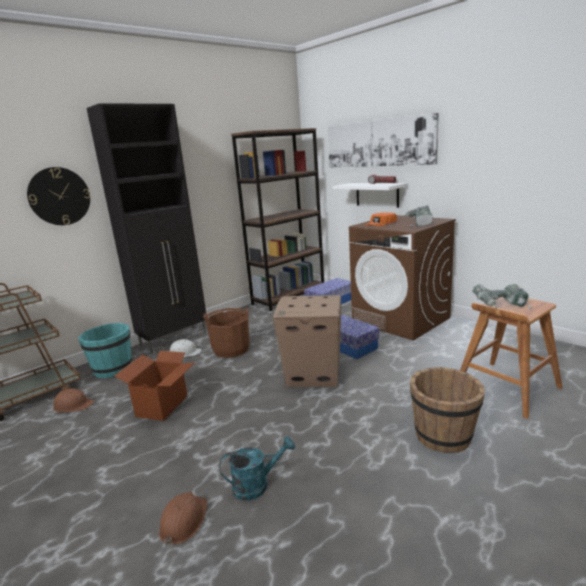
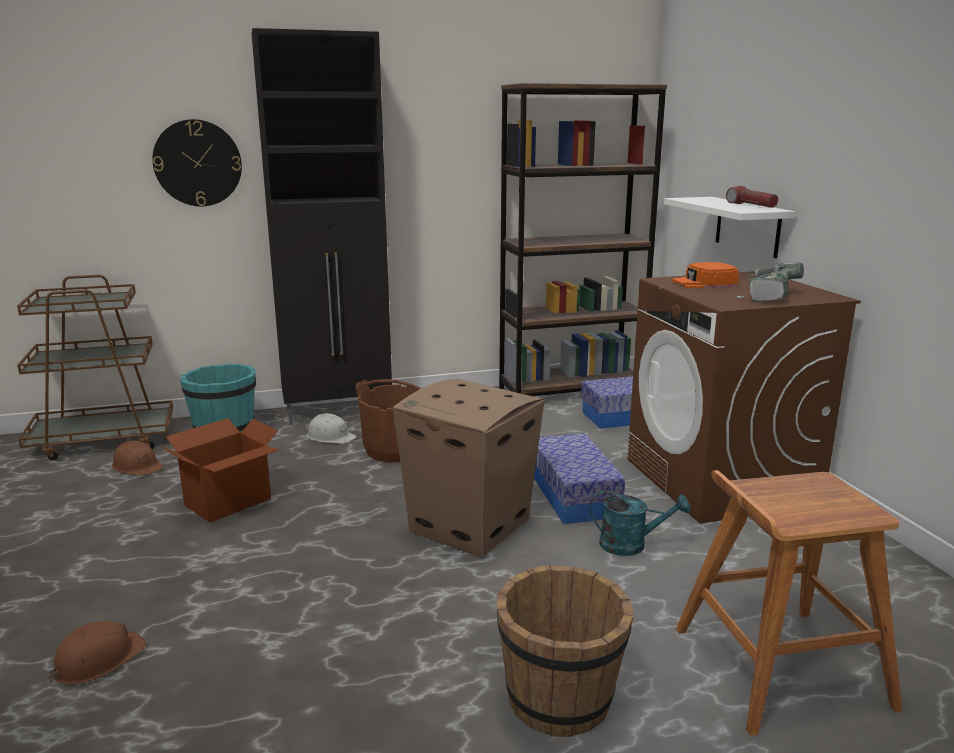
camera: 25 degrees right, 0 degrees up
turquoise watering can [219,436,295,500] -> turquoise watering can moved to [590,490,691,556]
picture [328,113,439,168] -> none
power drill [472,284,532,309] -> none

